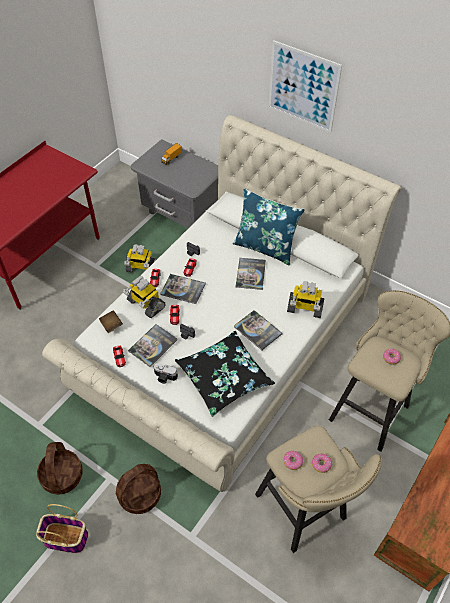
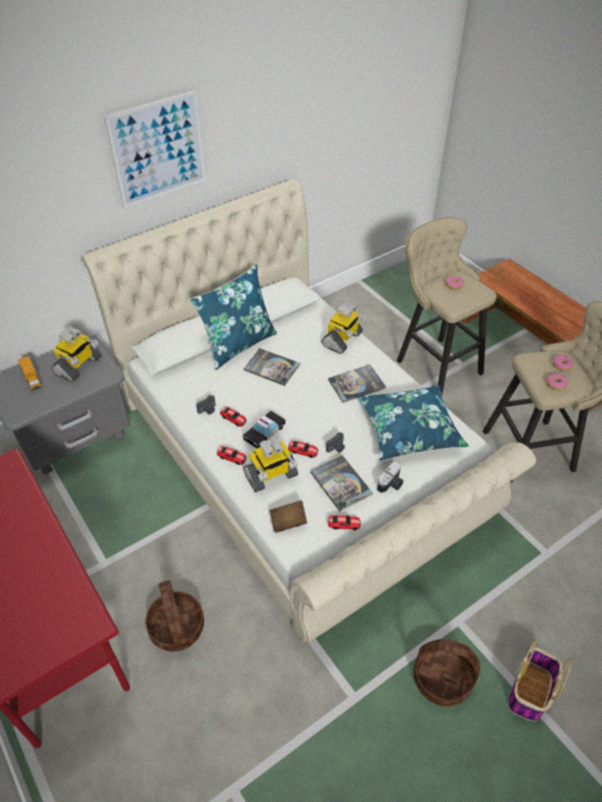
camera: 70 degrees left, 5 degrees down
basket [116,464,161,514] -> basket moved to [145,580,204,652]
toy robot [124,244,157,273] -> toy robot moved to [52,326,101,382]
book [160,274,206,304] -> toy car [243,411,286,448]
black pillow [175,331,275,417] -> blue pillow [357,385,469,461]

